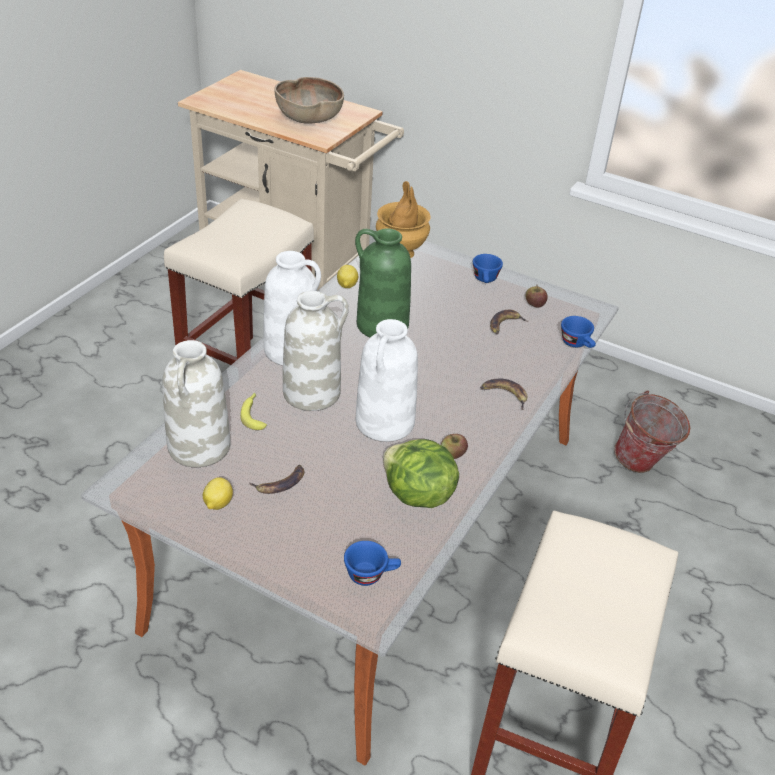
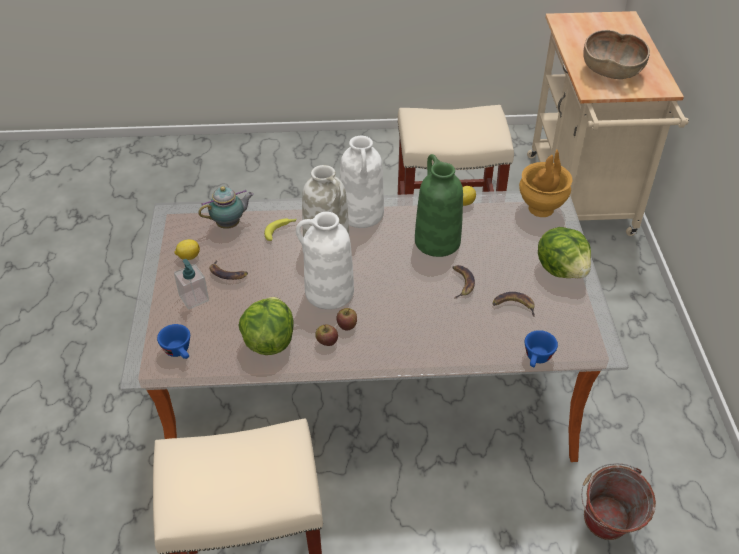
camera: 60 degrees right, 5 degrees up
white vase [162,340,231,467] -> teapot [198,186,254,229]
blue cup [473,254,503,283] -> lettuce [538,227,591,278]
banana [480,379,528,410] -> banana moved to [452,265,475,299]
apple [525,285,548,308] -> apple moved to [336,308,357,331]
none -> soap dispenser [174,259,209,310]

